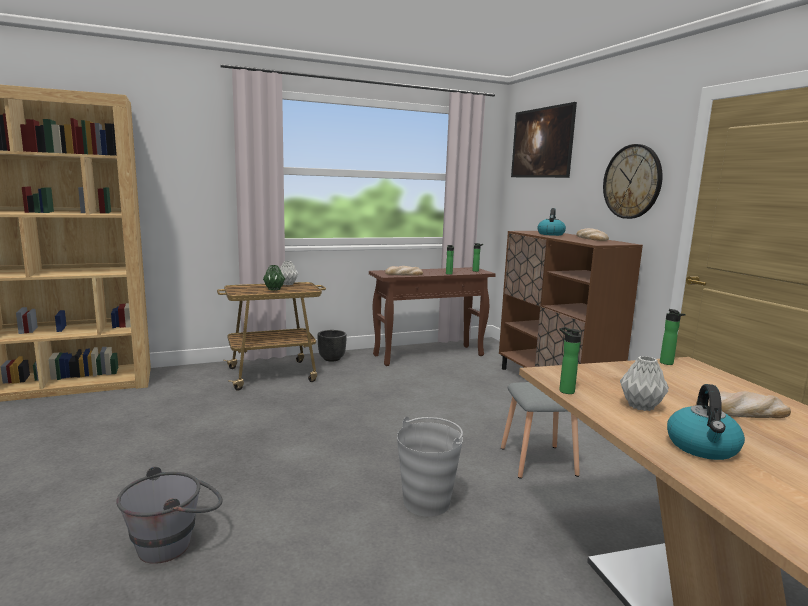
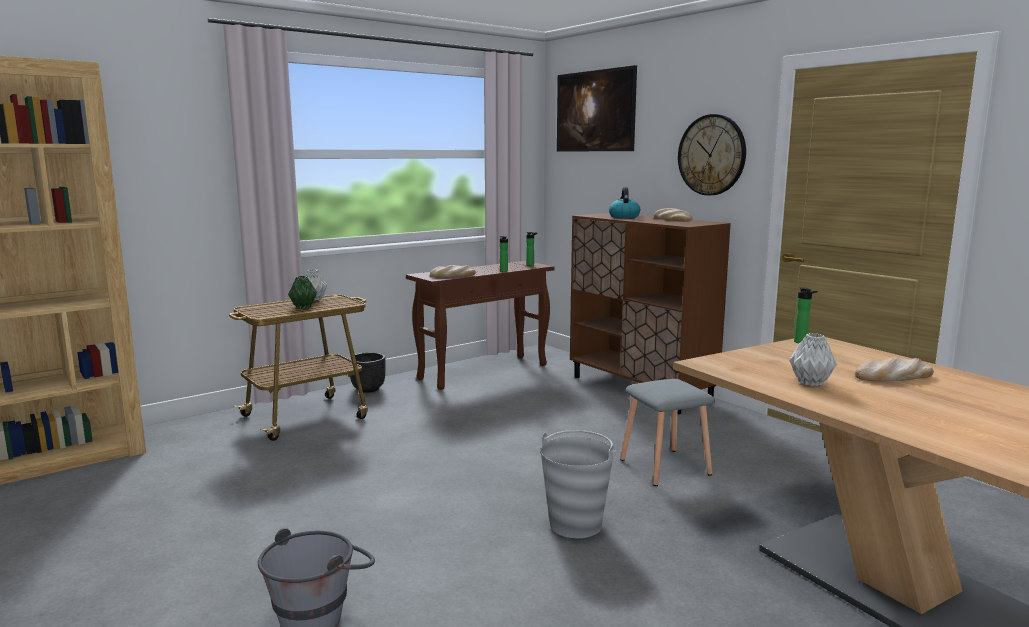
camera: 15 degrees left, 0 degrees up
bottle [559,327,581,394] -> none
kettle [667,384,745,460] -> none

